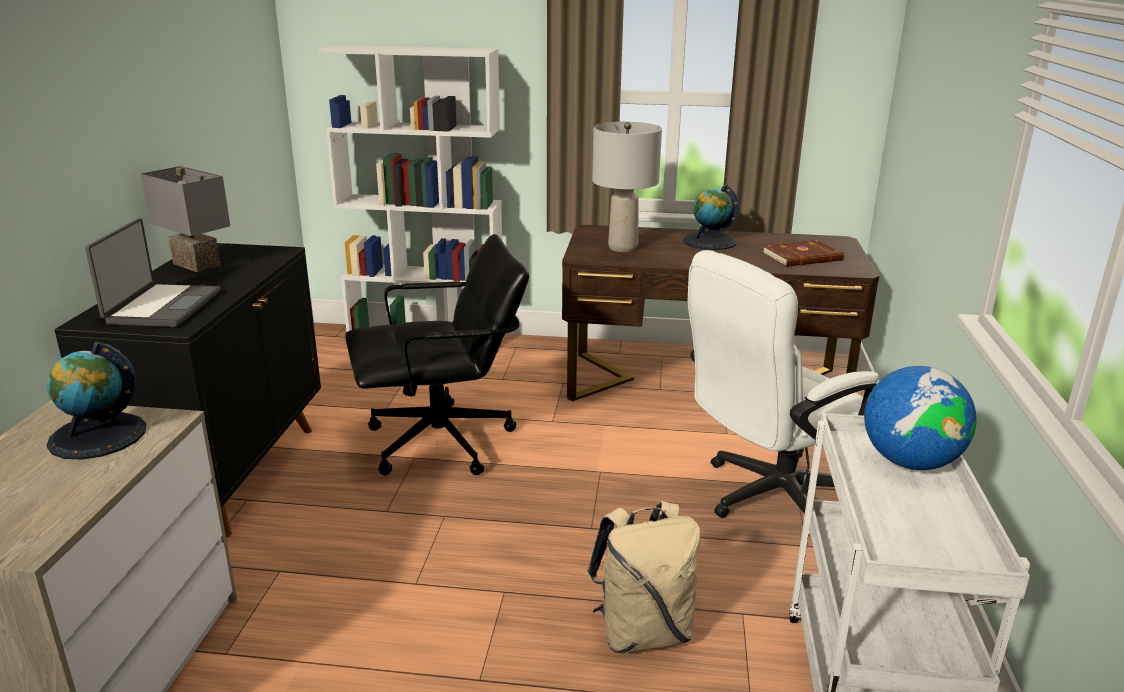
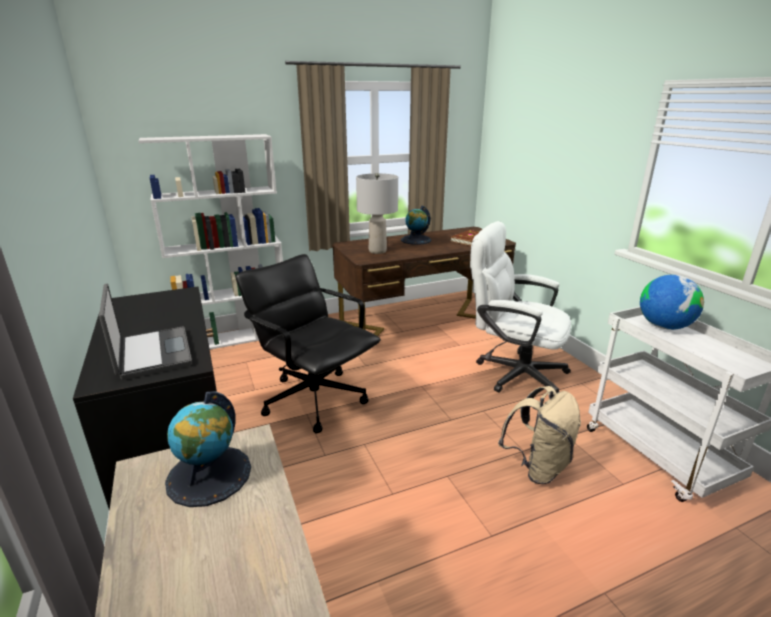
camera: 30 degrees left, 0 degrees up
grey table lamp [141,166,230,272] -> none
black office chair [345,234,529,476] -> black office chair turned 90 degrees counterclockwise [235,254,381,433]
white office chair [688,250,879,518] -> white office chair turned 90 degrees clockwise [470,221,571,393]

